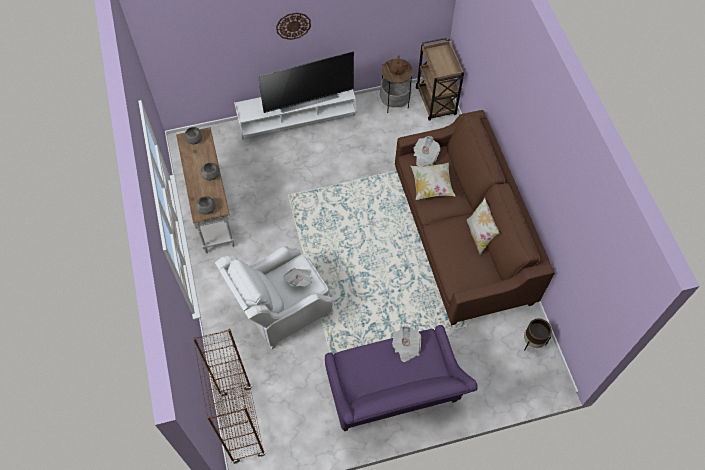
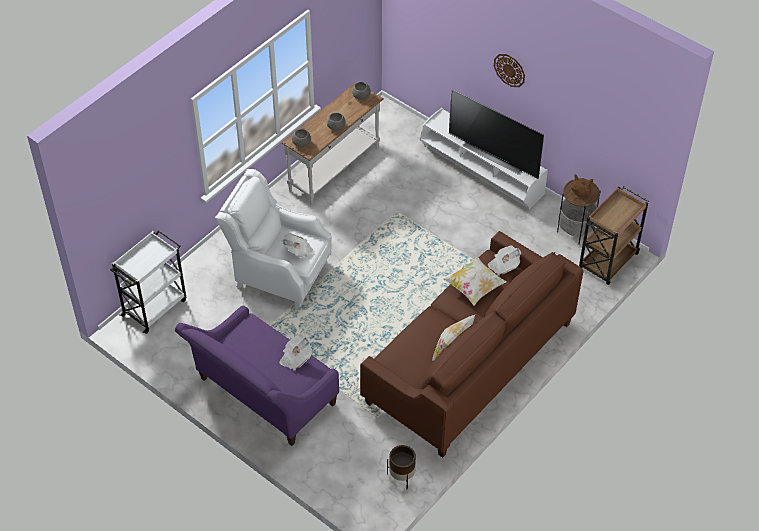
camera: 55 degrees right, 10 degrees down
brown bookcase [193,329,266,464] -> white cart [110,230,186,334]

